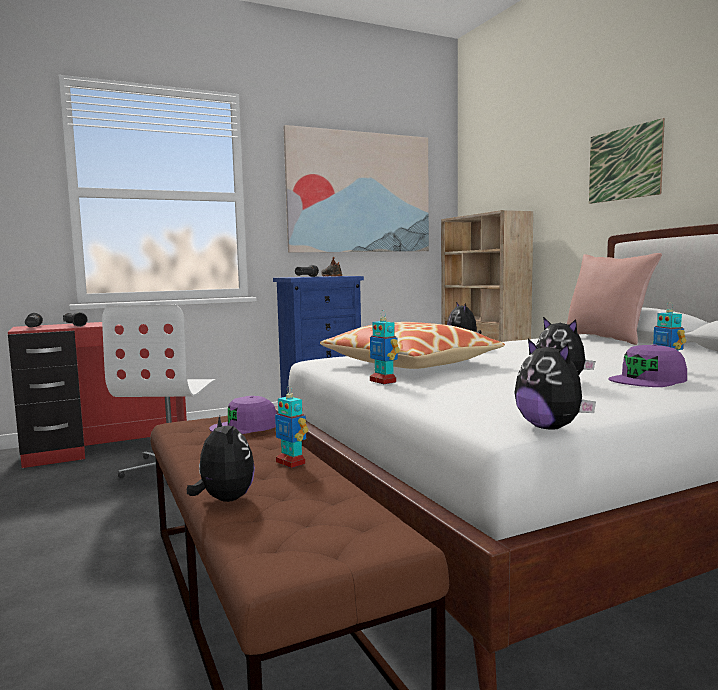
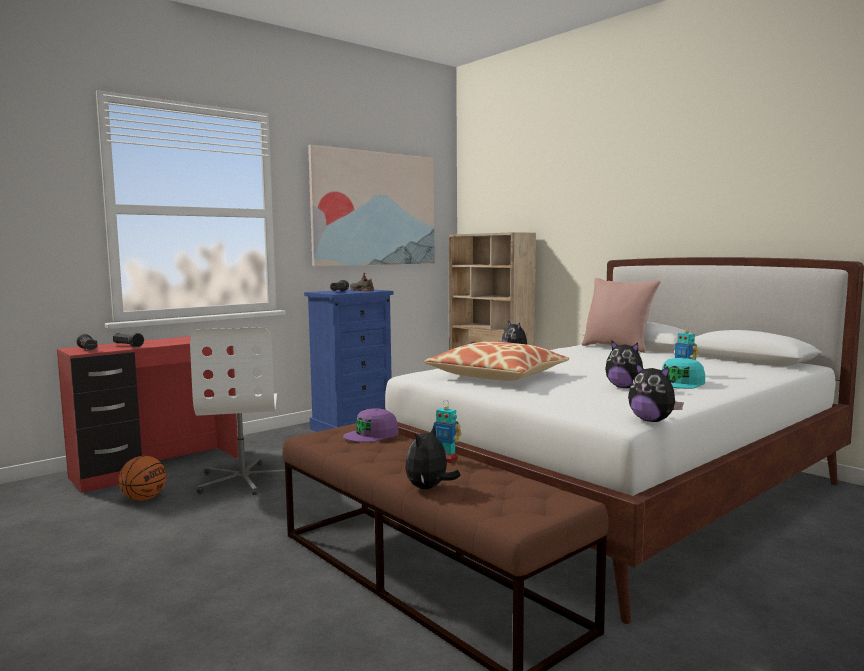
camera: 15 degrees left, 0 degrees up
plush toy [187,416,255,502] -> plush toy turned 105 degrees counterclockwise [405,425,460,489]
toy robot [370,310,400,384] -> none
picture [589,118,665,204] -> none
purple cap [608,344,687,387] -> turquoise cap [662,358,705,389]
none -> basketball [119,456,167,501]

